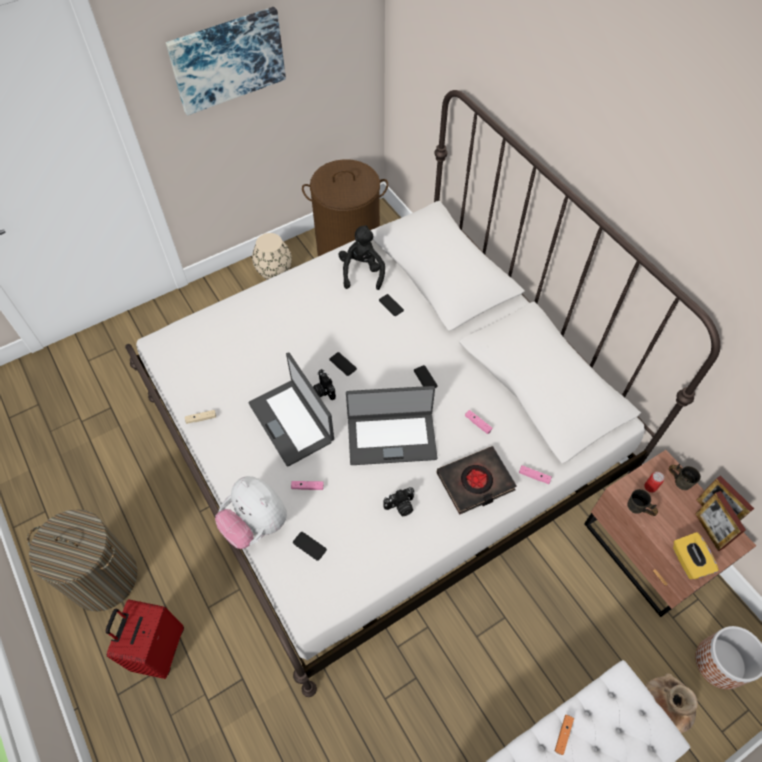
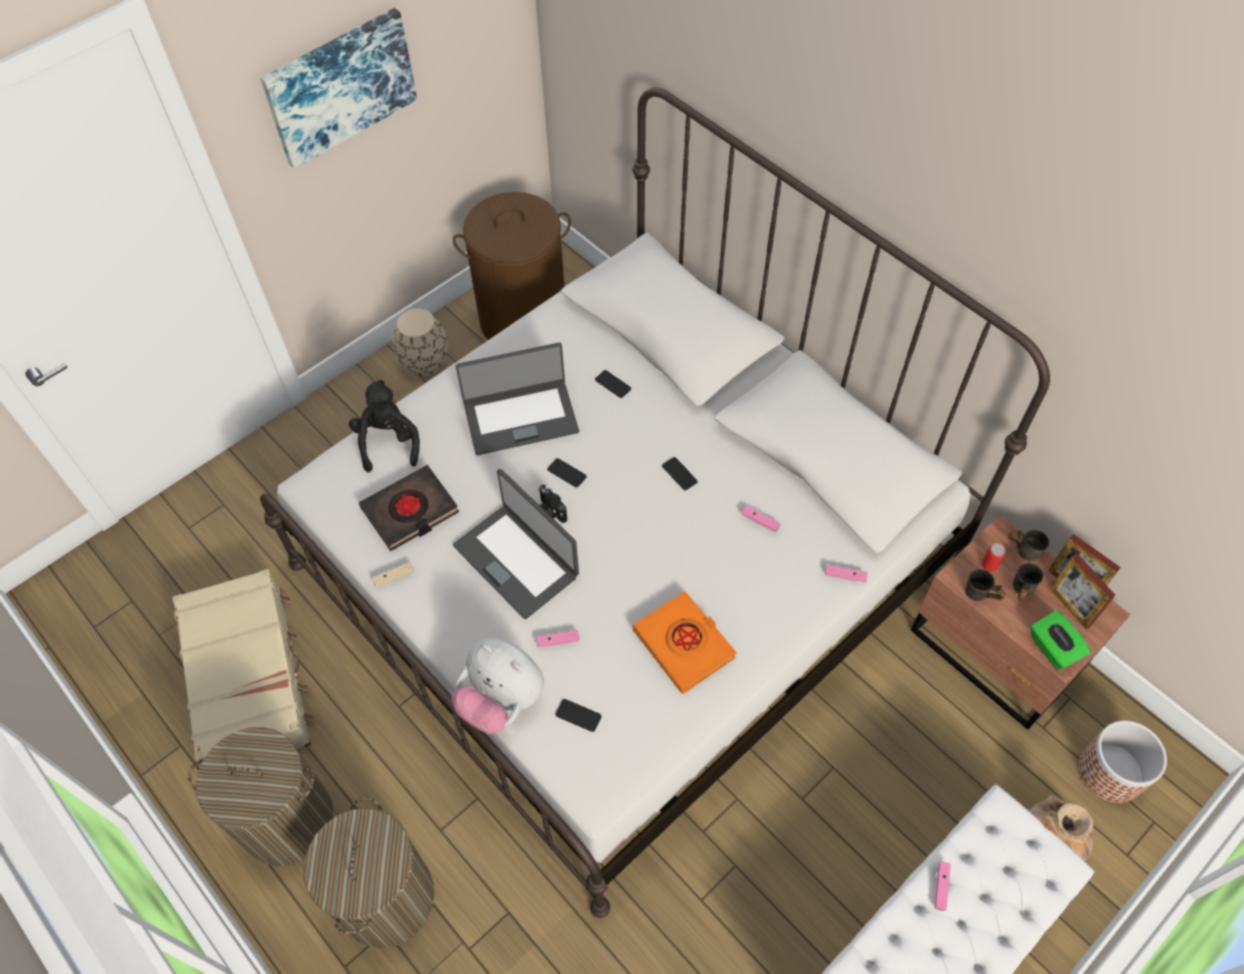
camera: 10 degrees left, 0 degrees up
red suitcase [106,599,184,679] -> laundry basket [304,797,434,948]
black plush toy [339,225,385,290] -> black plush toy moved to [349,379,420,472]
laptop [346,386,437,465] -> laptop moved to [456,343,579,455]
camera [383,487,415,516] -> orange book [633,591,737,694]
black book [436,446,517,515] -> black book moved to [359,465,459,551]
orange game controller [555,715,574,755] -> pink game controller [934,862,951,911]
yellow tissue box [673,532,719,579] -> green tissue box [1031,610,1091,670]
none -> beige suitcase [172,569,314,765]
none -> grey mug [1013,563,1043,601]

